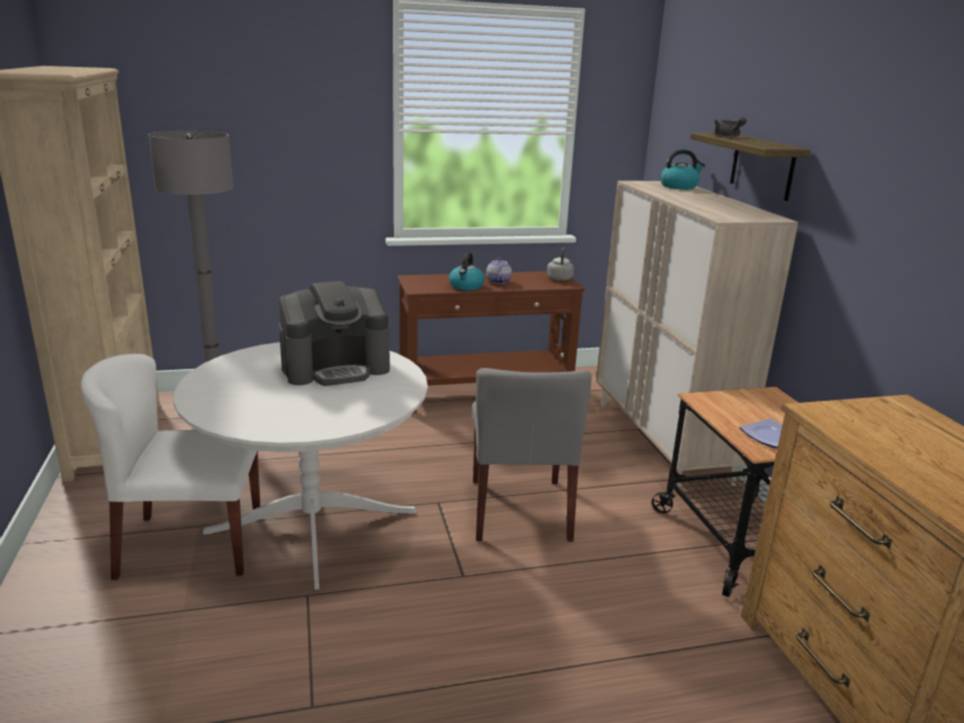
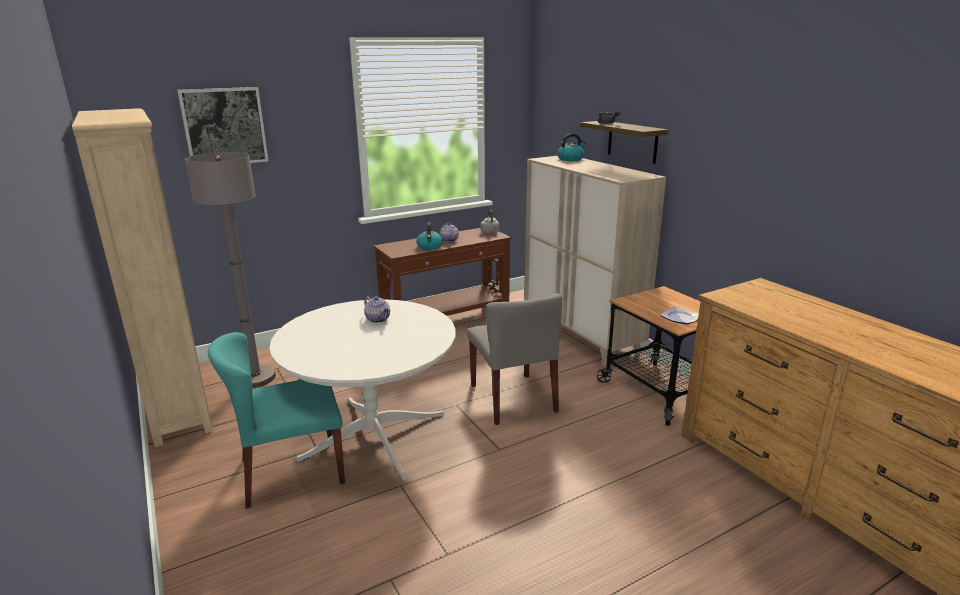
camera: 15 degrees left, 0 degrees up
white chair [81,354,260,580] -> turquoise chair [208,332,345,509]
coffee machine [279,281,390,386] -> teapot [364,296,390,323]
none -> picture [177,87,269,163]

